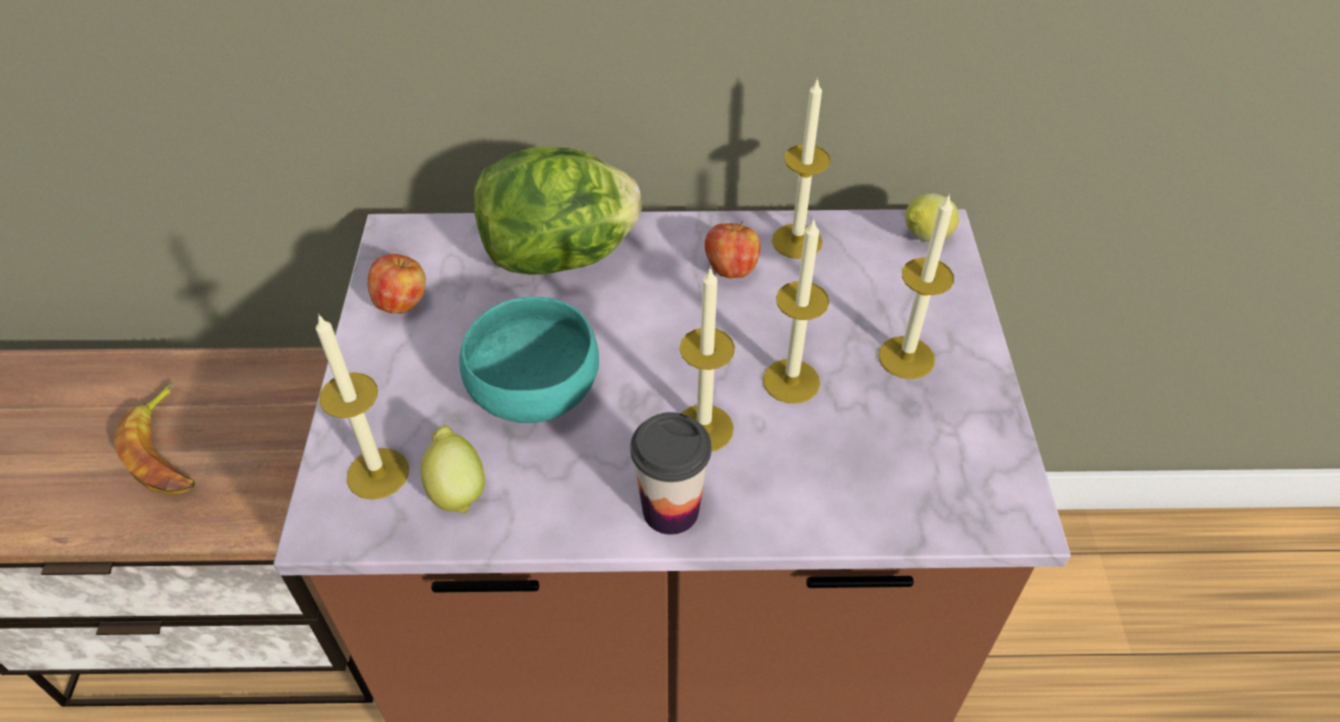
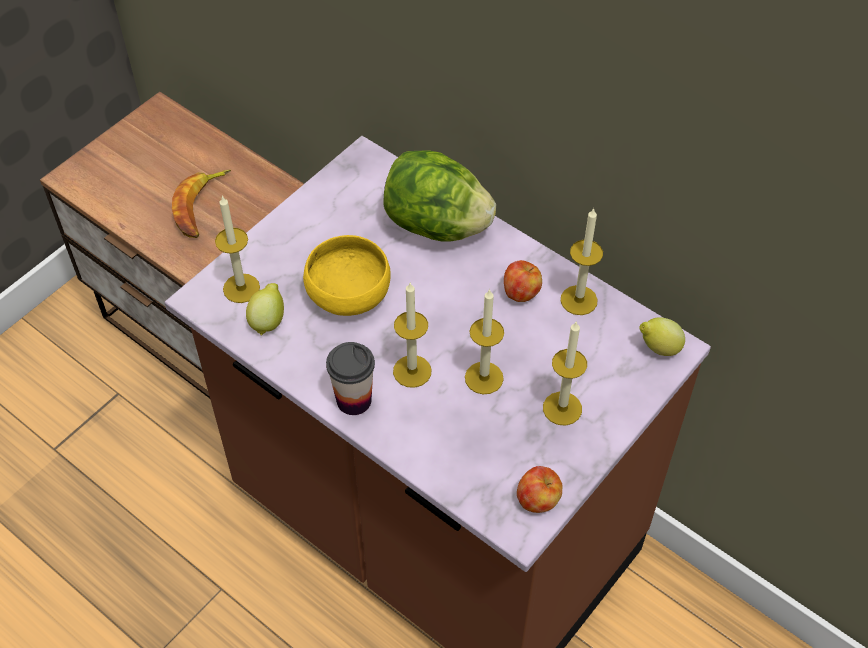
camera: 40 degrees right, 5 degrees up
apple [367,254,426,314] -> apple moved to [517,466,563,513]
turquoise bowl [459,297,599,423] -> yellow bowl [303,235,391,316]

